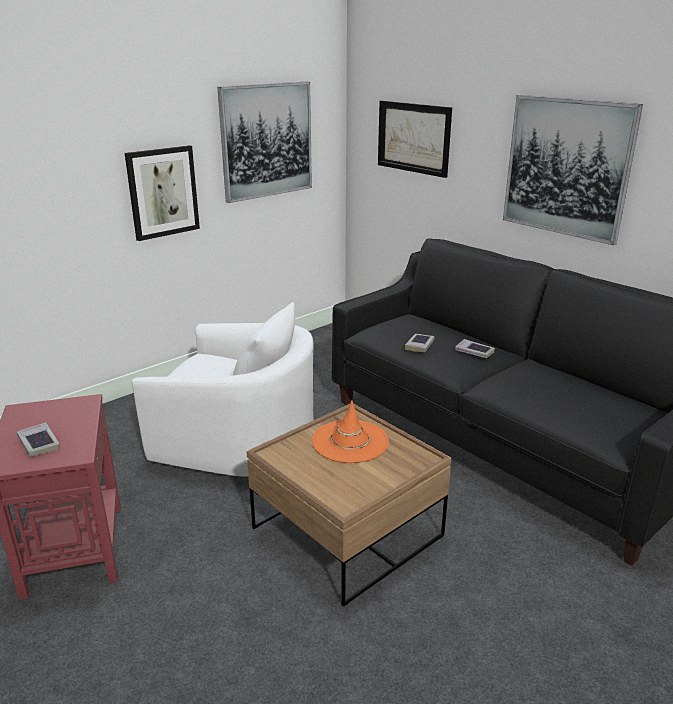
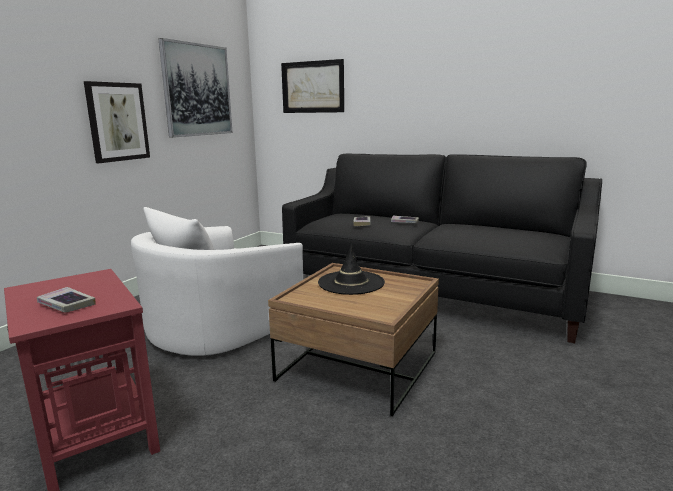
camera: 20 degrees left, 10 degrees down
white armchair [131,302,314,476] -> white armchair turned 135 degrees clockwise [131,207,303,356]
orange hat [312,400,389,463] -> black hat [318,244,385,295]
picture [503,95,643,245] -> none

